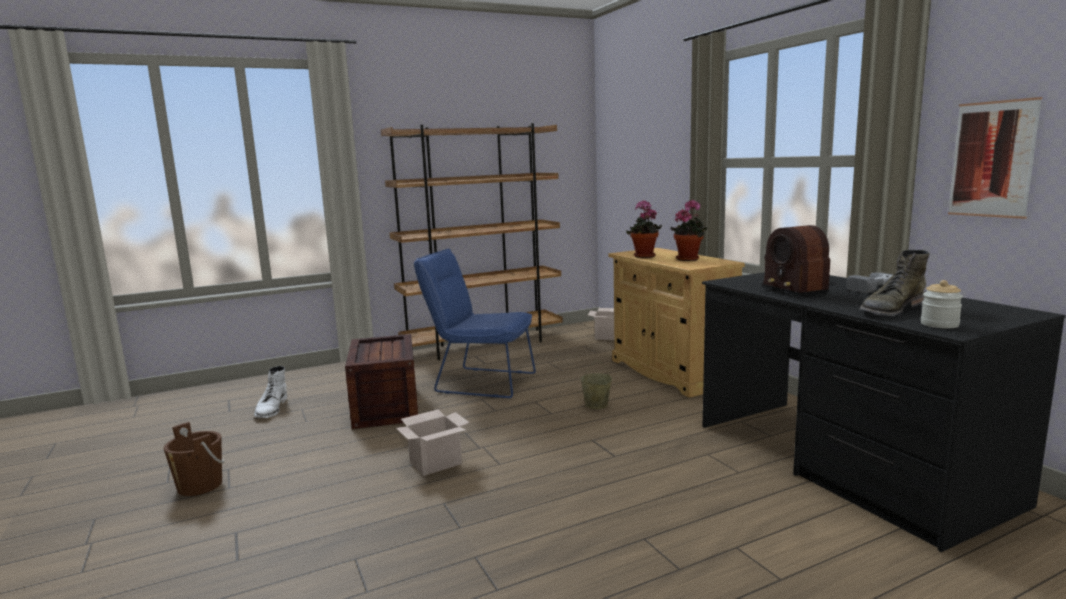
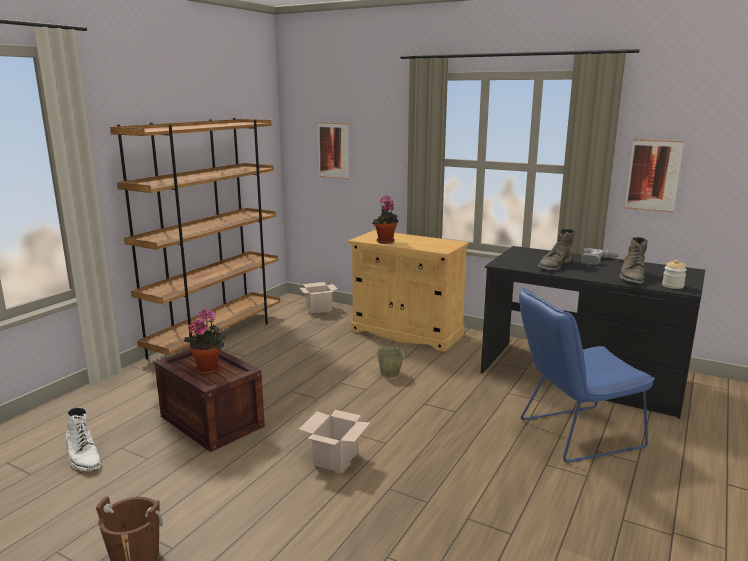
camera: 35 degrees left, 5 degrees up
blue chair [414,249,536,398] -> blue chair moved to [519,287,655,462]
potted plant [670,200,708,261] -> potted plant moved to [184,308,225,375]
radio [762,225,837,296] -> green boot [538,229,575,270]
none -> picture [318,122,349,179]

